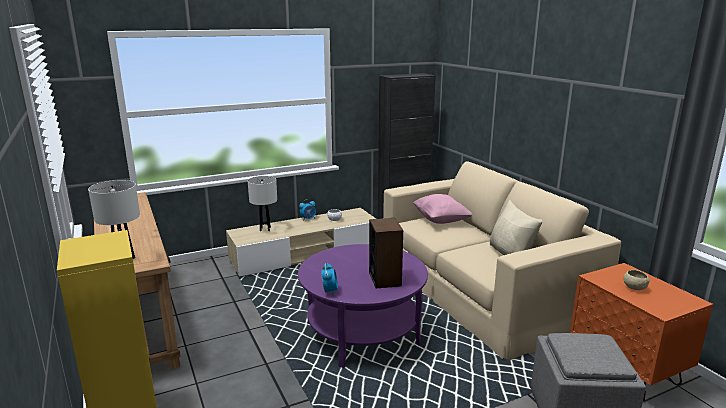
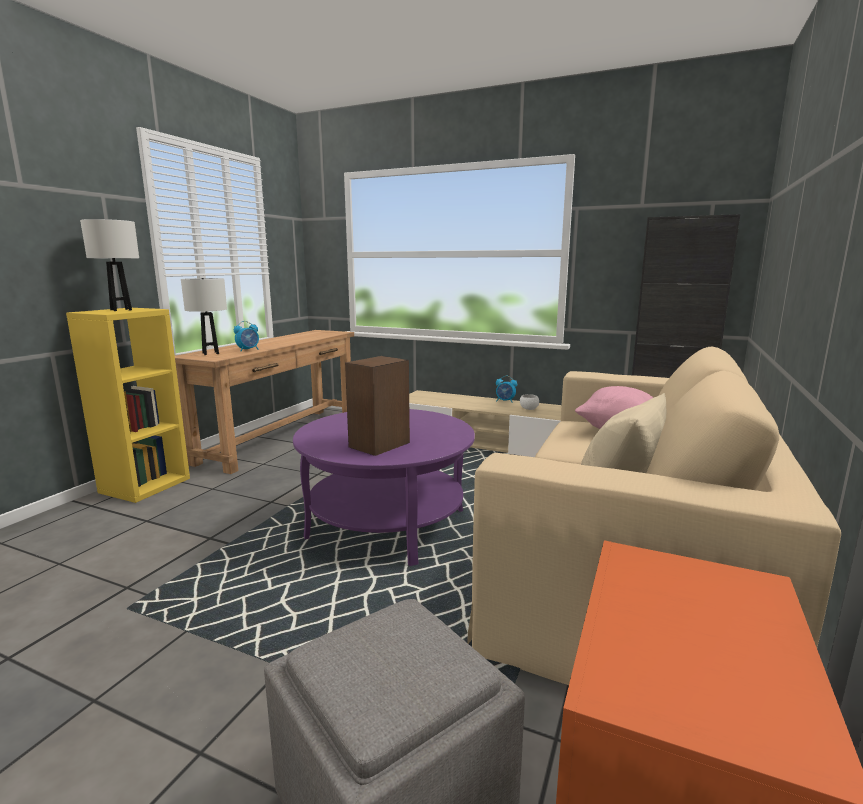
camera: 50 degrees right, 5 degrees down
white table lamp [248,176,277,231] -> white table lamp moved to [80,219,139,311]
alarm clock [322,263,338,296] -> alarm clock moved to [234,321,259,351]
beige bowl [624,270,649,290] -> none

